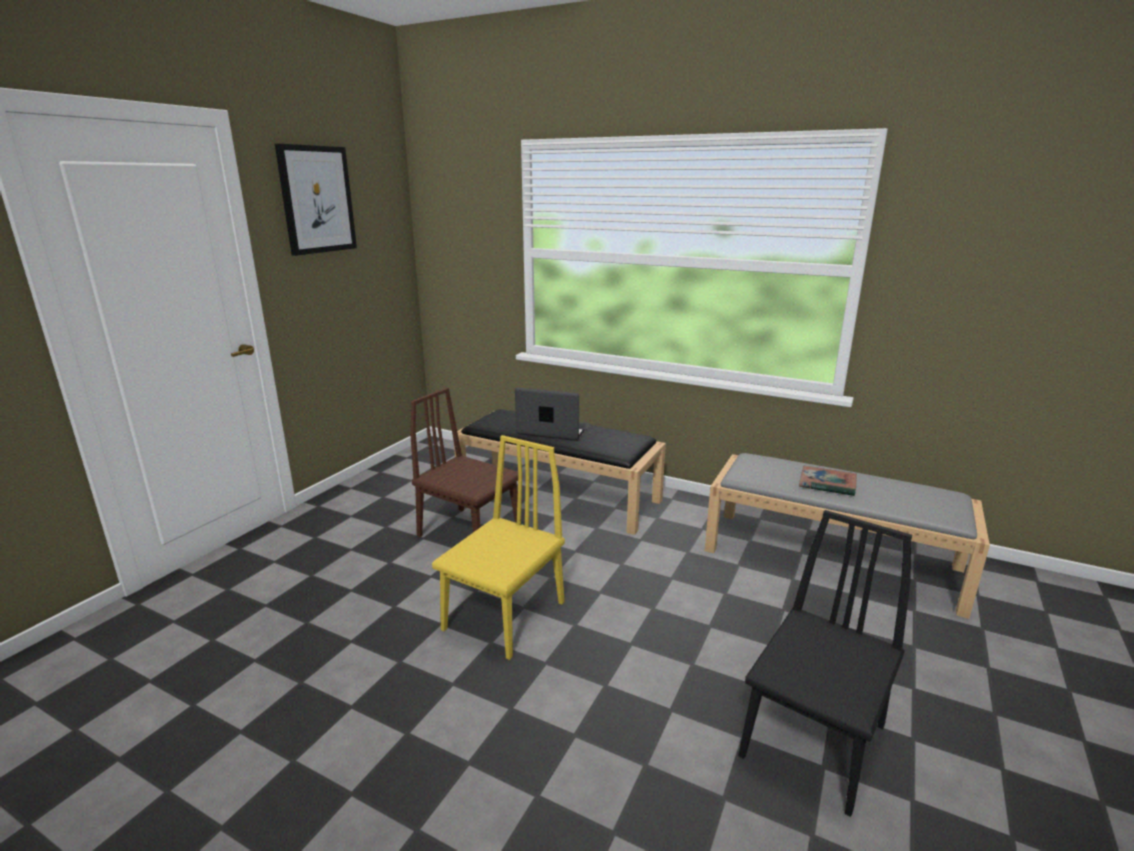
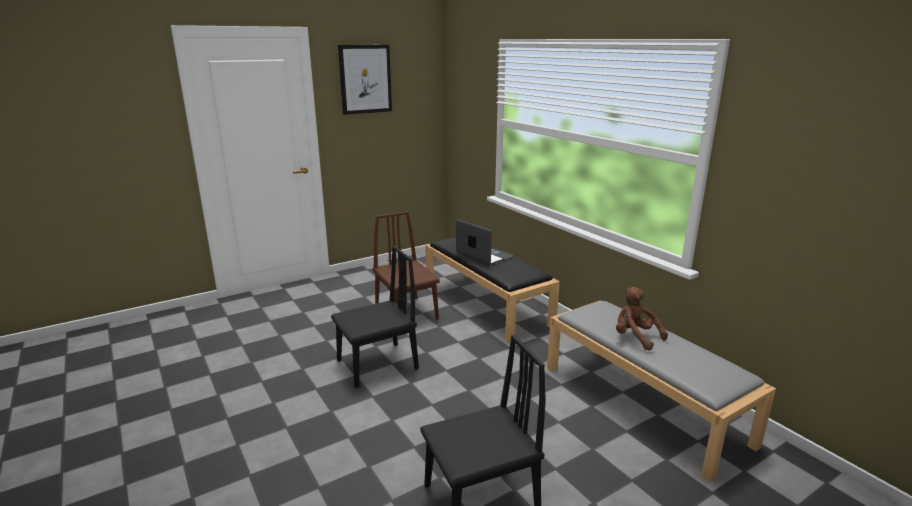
camera: 30 degrees right, 0 degrees up
yellow chair [432,435,565,660] -> black chair [331,246,419,388]
book [799,466,857,496] -> brown plush toy [616,287,668,350]

